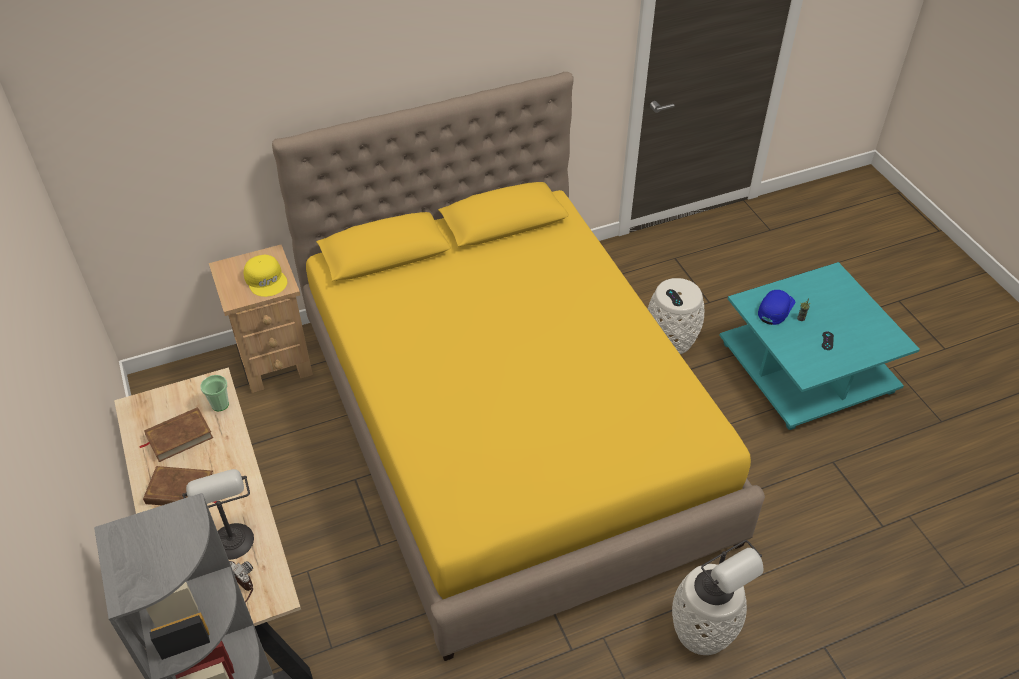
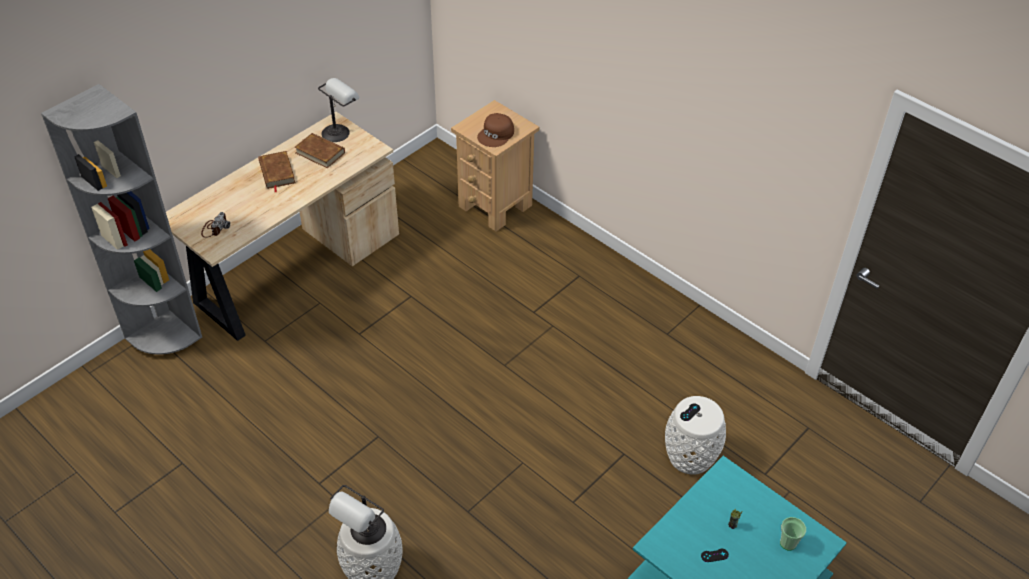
camera: 65 degrees right, 0 degrees up
table lamp [182,469,254,560] -> table lamp moved to [318,78,359,142]
cup [200,375,229,411] -> cup moved to [780,517,806,551]
yellow cap [244,255,287,297] -> brown cap [477,113,514,147]
yellow bed [272,72,765,661] -> none
blue cap [758,290,795,325] -> none

